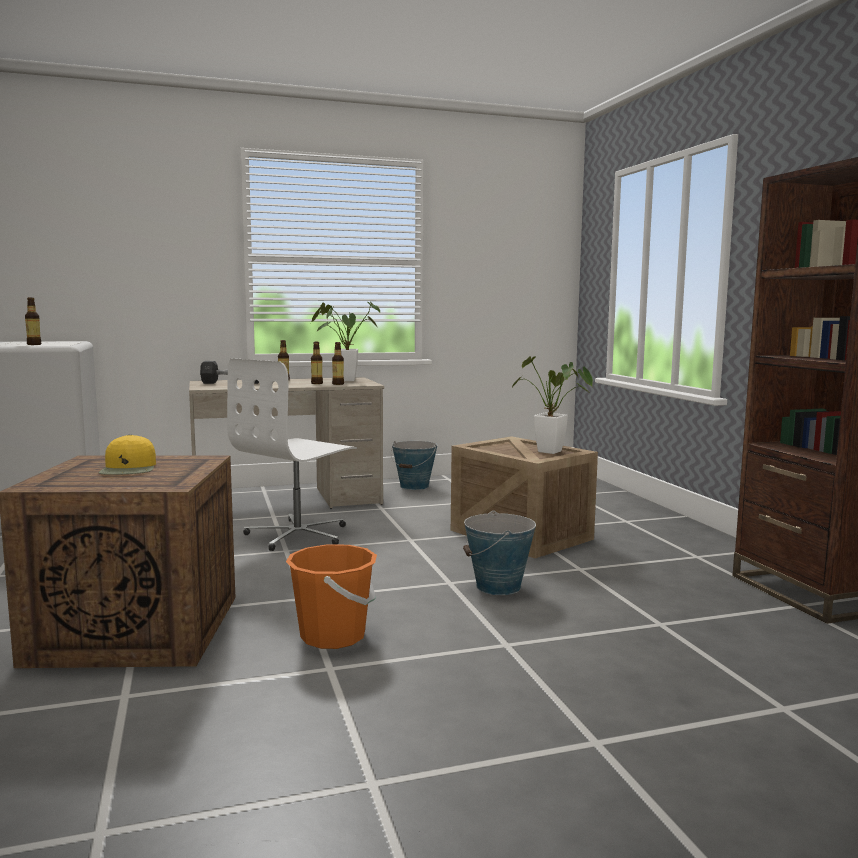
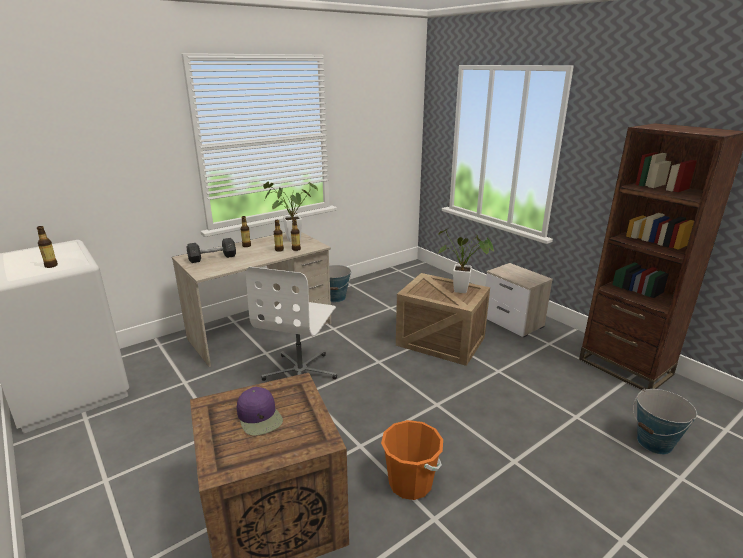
camera: 20 degrees left, 15 degrees up
yellow cap [98,434,156,475] -> purple cap [237,387,283,436]
bucket [463,510,536,595] -> bucket moved to [633,389,697,455]
none -> nightstand [486,263,553,337]

